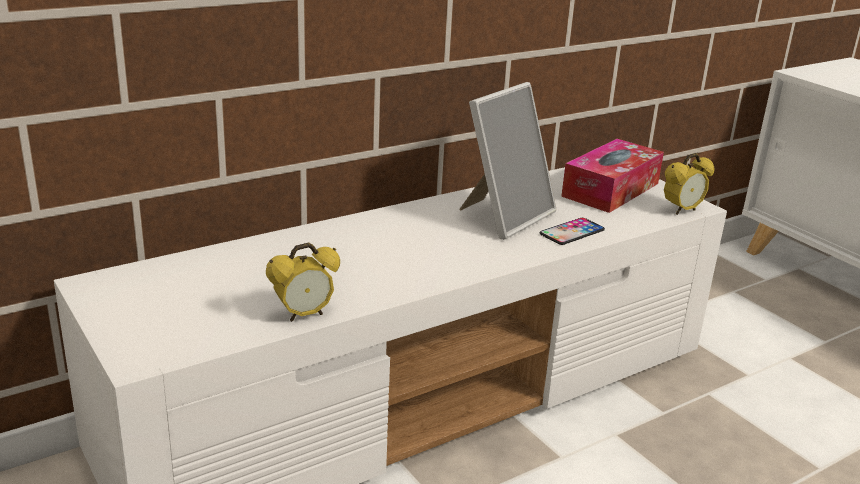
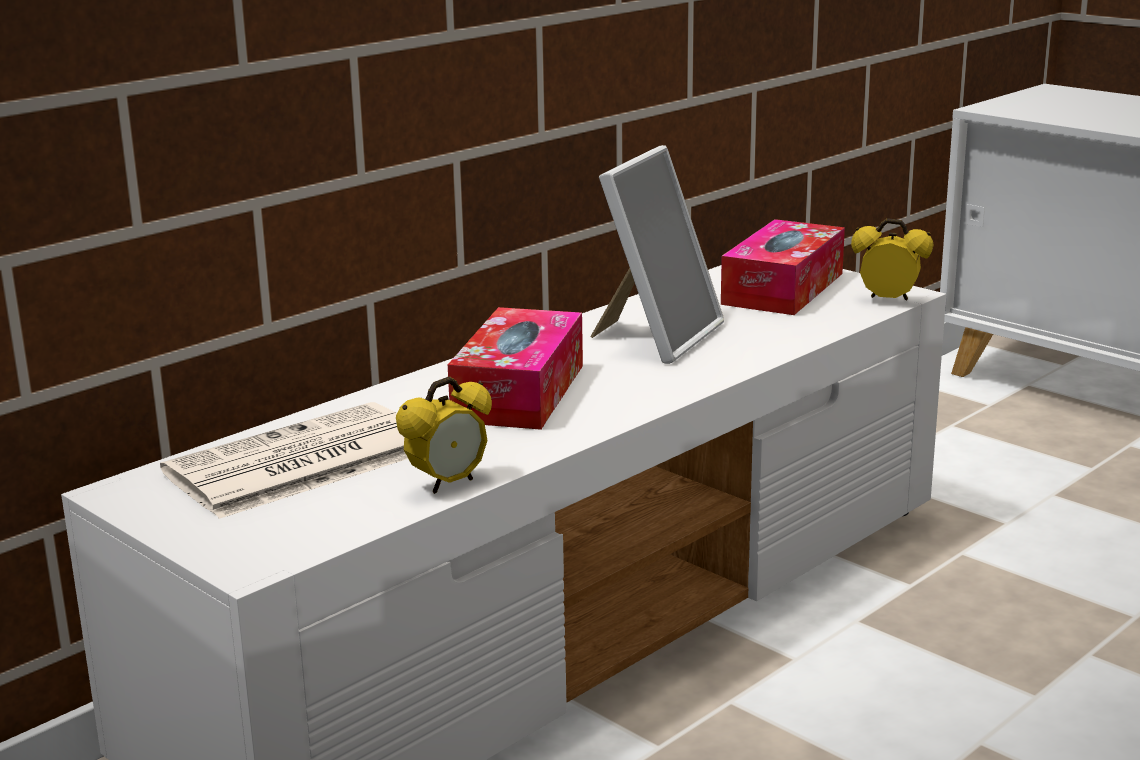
camera: 10 degrees left, 5 degrees down
phone [540,218,605,245] -> none
alarm clock [664,153,715,215] -> alarm clock turned 120 degrees counterclockwise [851,218,933,300]
none -> newspaper [160,402,408,519]
none -> tissue box [448,307,583,430]

